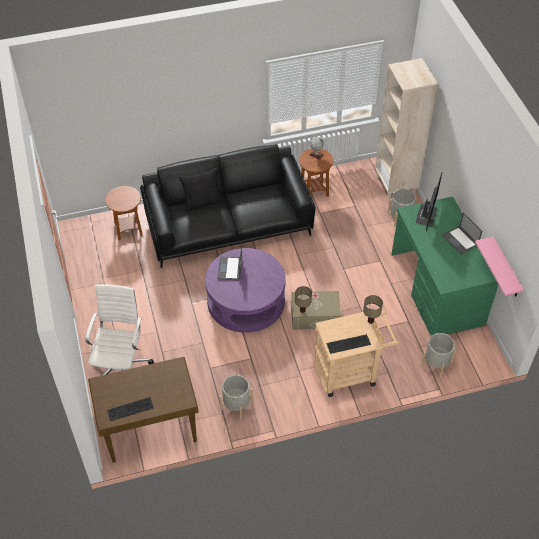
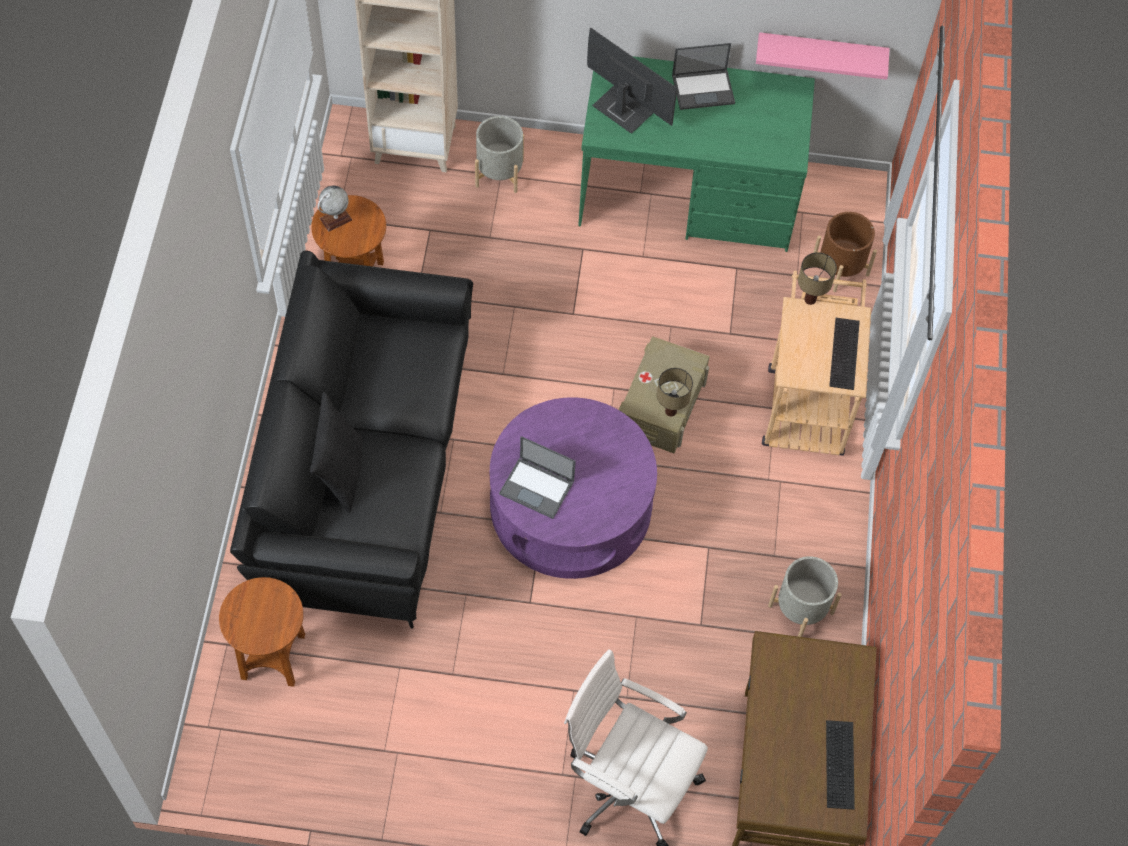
camera: 70 degrees left, 10 degrees up
grey planter [421,333,456,377] -> brown planter [813,212,877,292]

